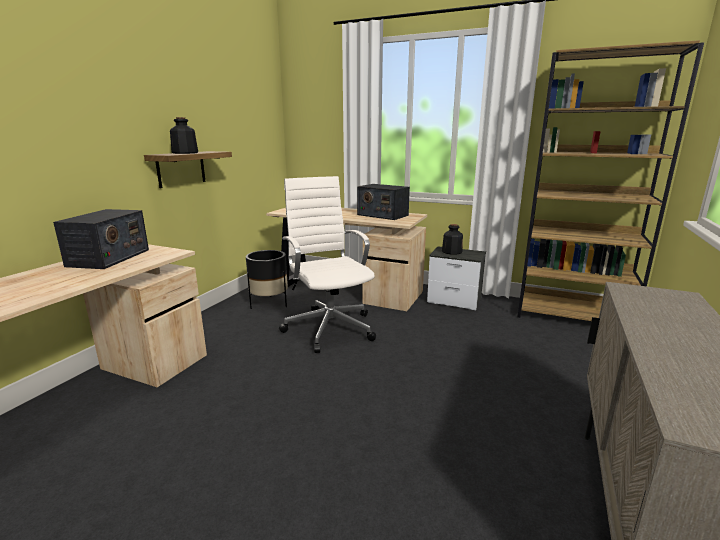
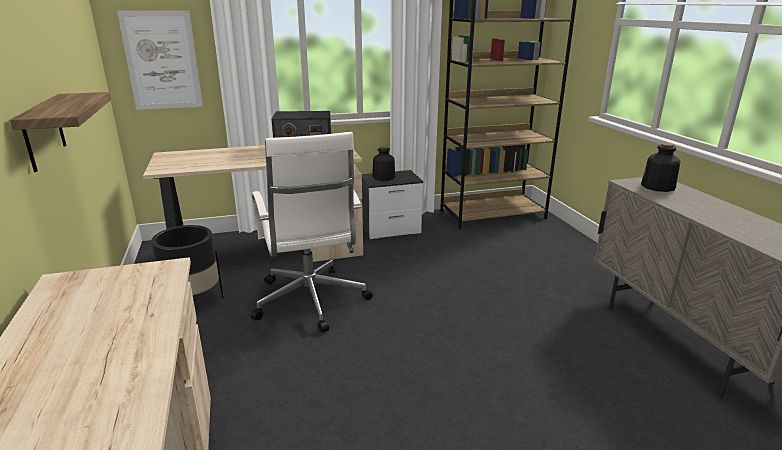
camera: 40 degrees left, 5 degrees up
radio [53,209,149,269] -> none
bottle [170,117,198,154] -> bottle moved to [641,143,681,192]
white office chair [279,176,376,353] -> white office chair turned 135 degrees counterclockwise [251,132,373,333]
none -> picture [117,11,203,110]

